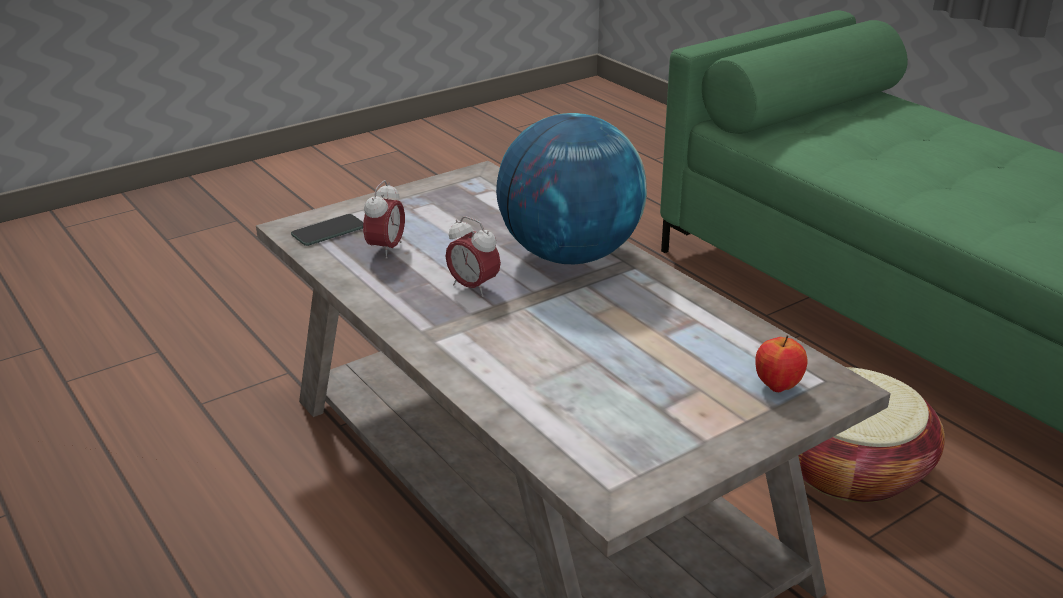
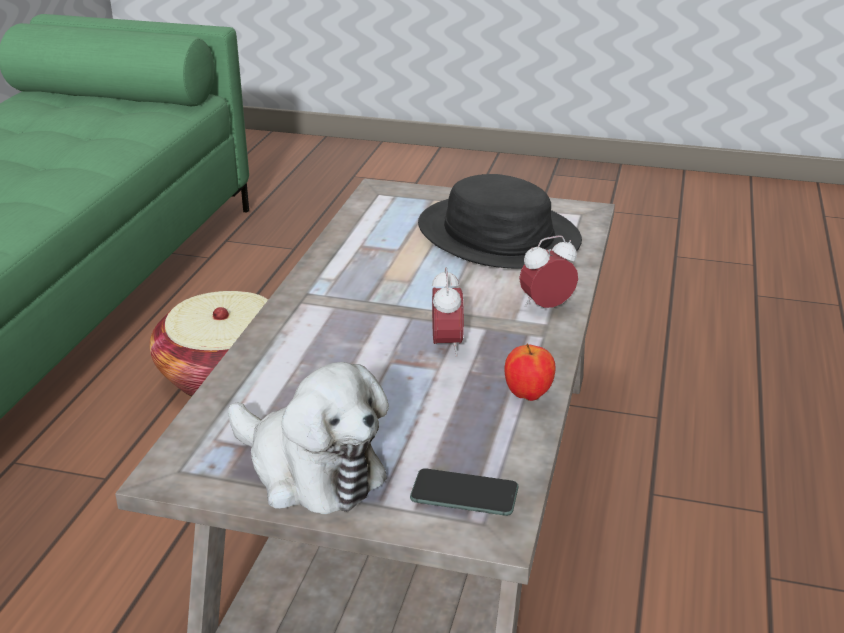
camera: 130 degrees left, 0 degrees up
alarm clock [363,180,405,259] -> alarm clock moved to [519,235,578,308]
globe [496,113,647,264] -> none
apple [755,336,807,392] -> apple moved to [505,344,556,401]
none -> plush toy [228,362,389,514]
none -> black hat [418,174,582,269]

